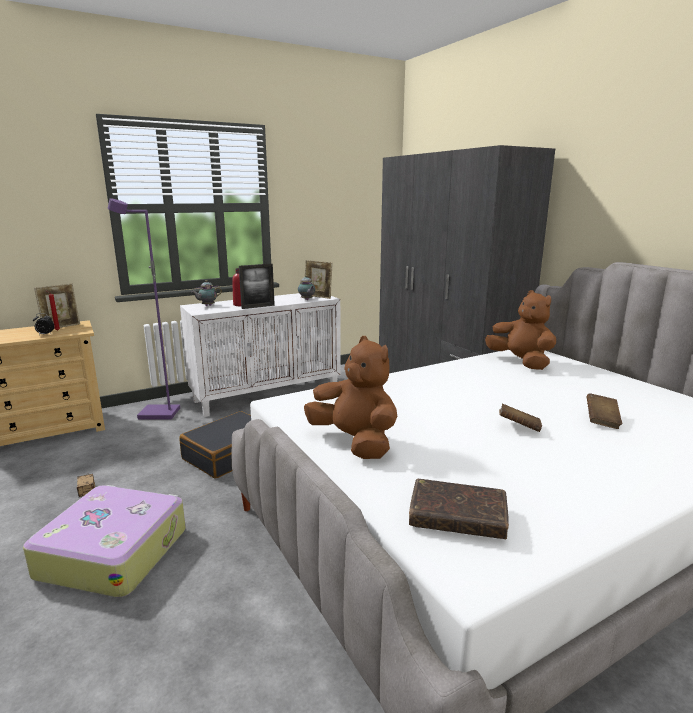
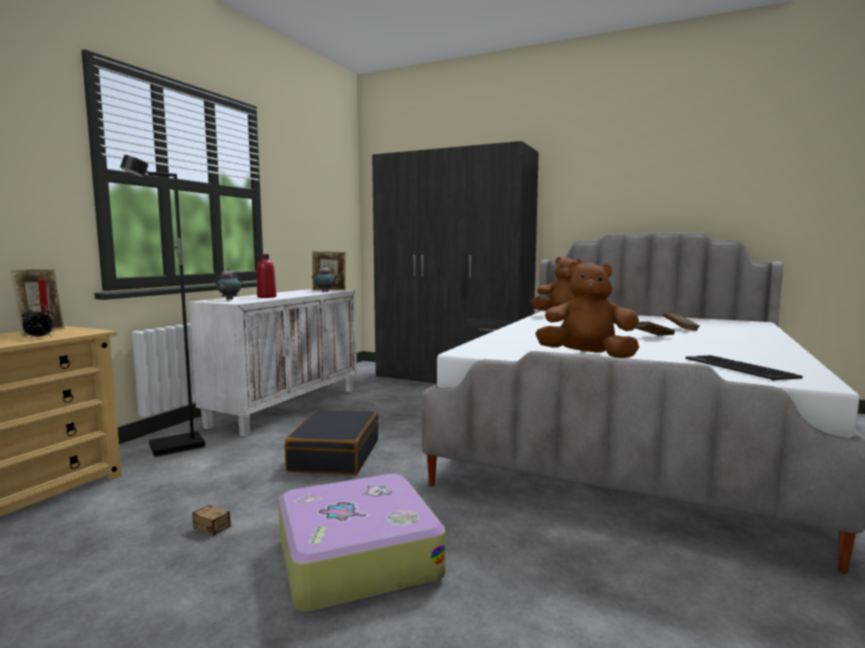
camera: 35 degrees left, 10 degrees down
purple floor lamp [108,198,180,420] -> black floor lamp [120,155,205,457]
picture frame [239,263,275,309] -> none
brown book [409,479,509,539] -> keyboard [685,355,803,381]

